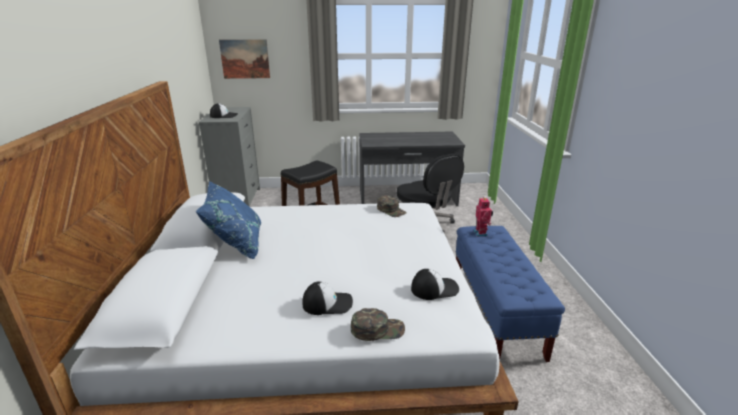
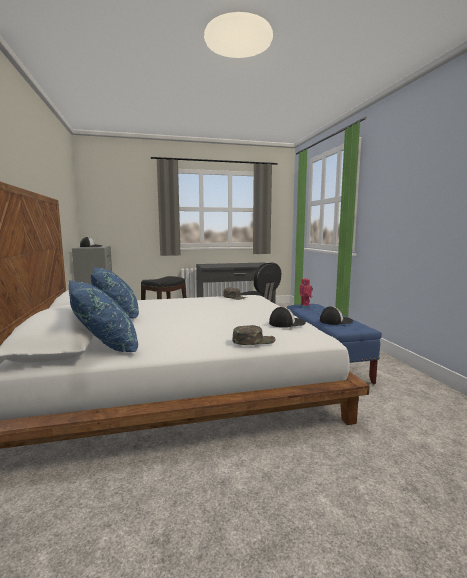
camera: 10 degrees left, 15 degrees down
picture [219,39,270,79] -> none
cap [302,282,353,315] -> cap moved to [320,306,353,325]
none -> blue pillow [69,280,138,352]

